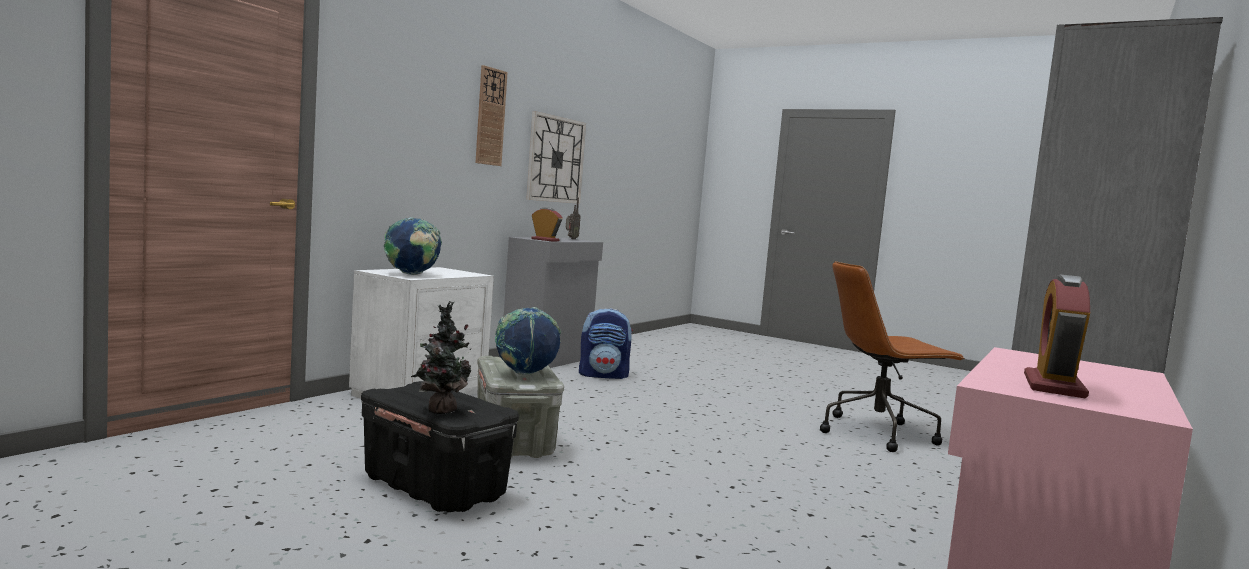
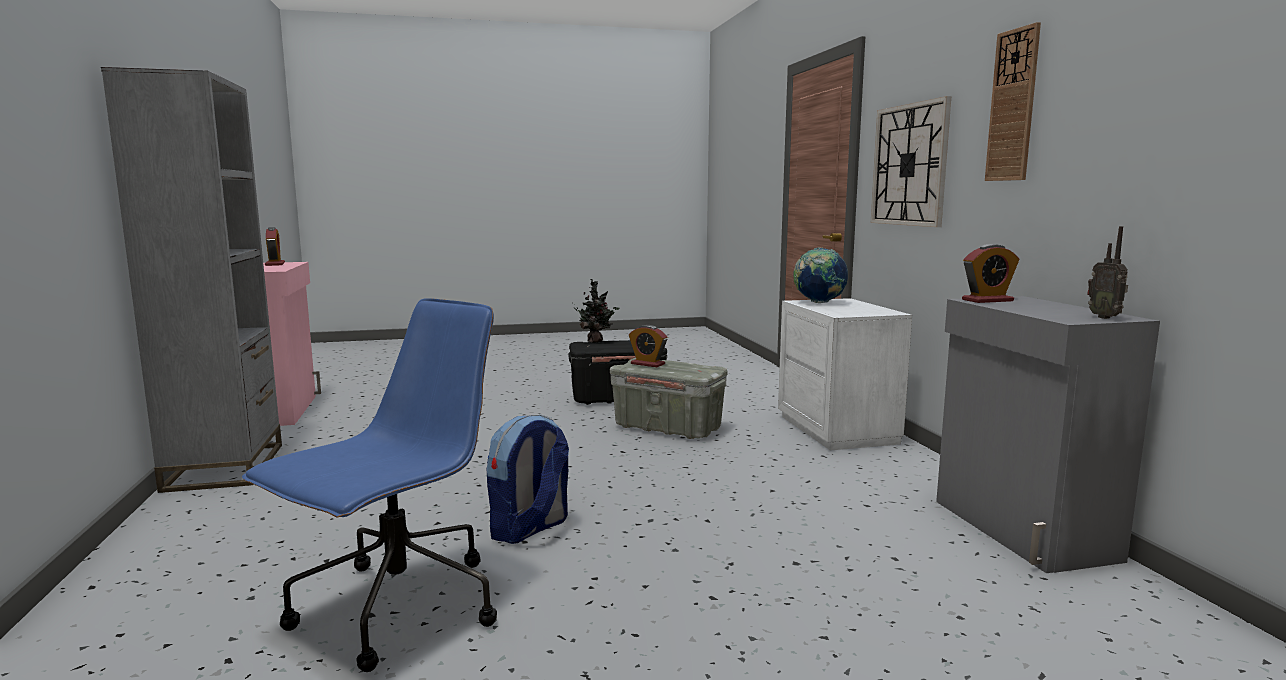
camera: 135 degrees right, 5 degrees up
globe [495,307,561,375] -> alarm clock [629,325,667,367]
wall clock [526,111,586,204] -> wall clock moved to [871,96,951,227]
backpack [579,308,633,379] -> backpack moved to [487,414,569,544]
brown office chair [820,261,965,452] -> blue office chair [242,298,497,672]

